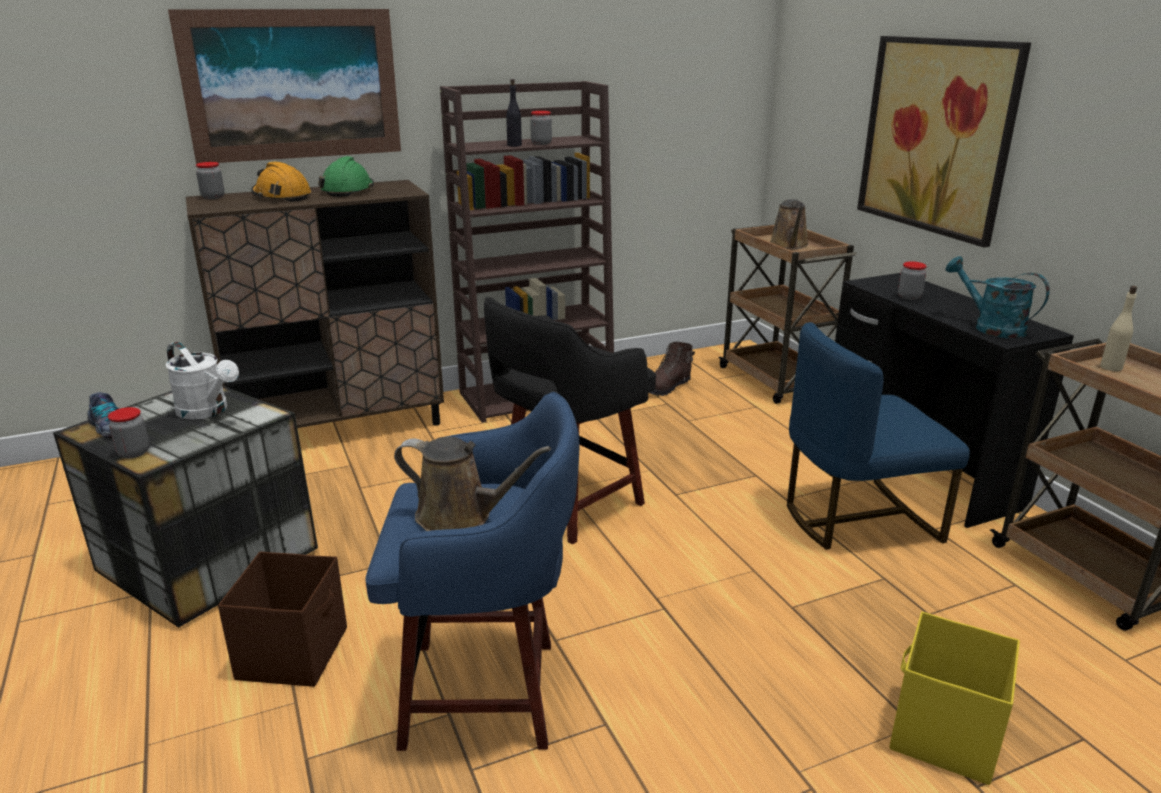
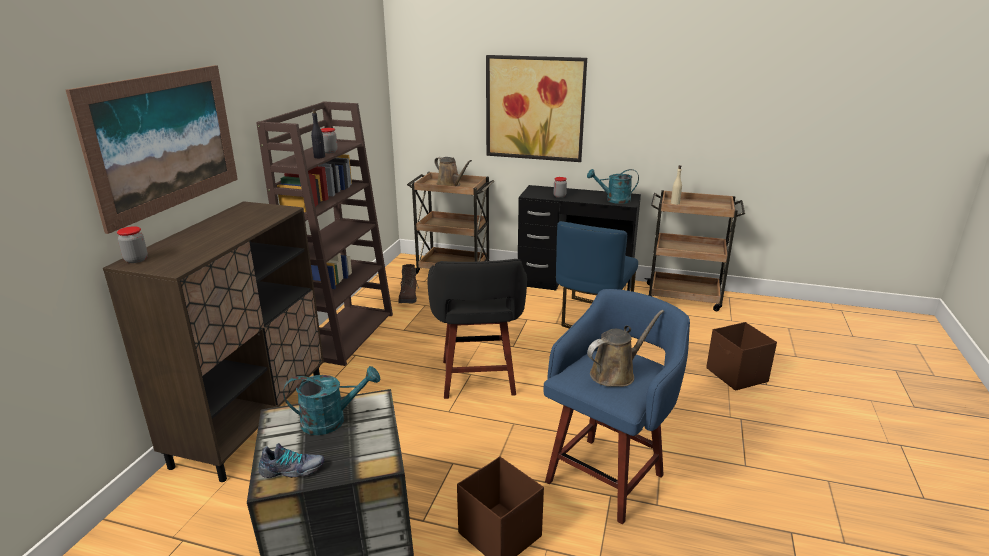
camera: 50 degrees left, 0 degrees up
jar [108,407,149,458] -> none
white watering can [165,342,239,420] -> turquoise watering can [283,366,380,435]
orange hard hat [252,161,311,202] -> none
green hard hat [318,156,374,197] -> none
yellow storage box [889,611,1020,785] -> brown storage box [706,322,777,391]

